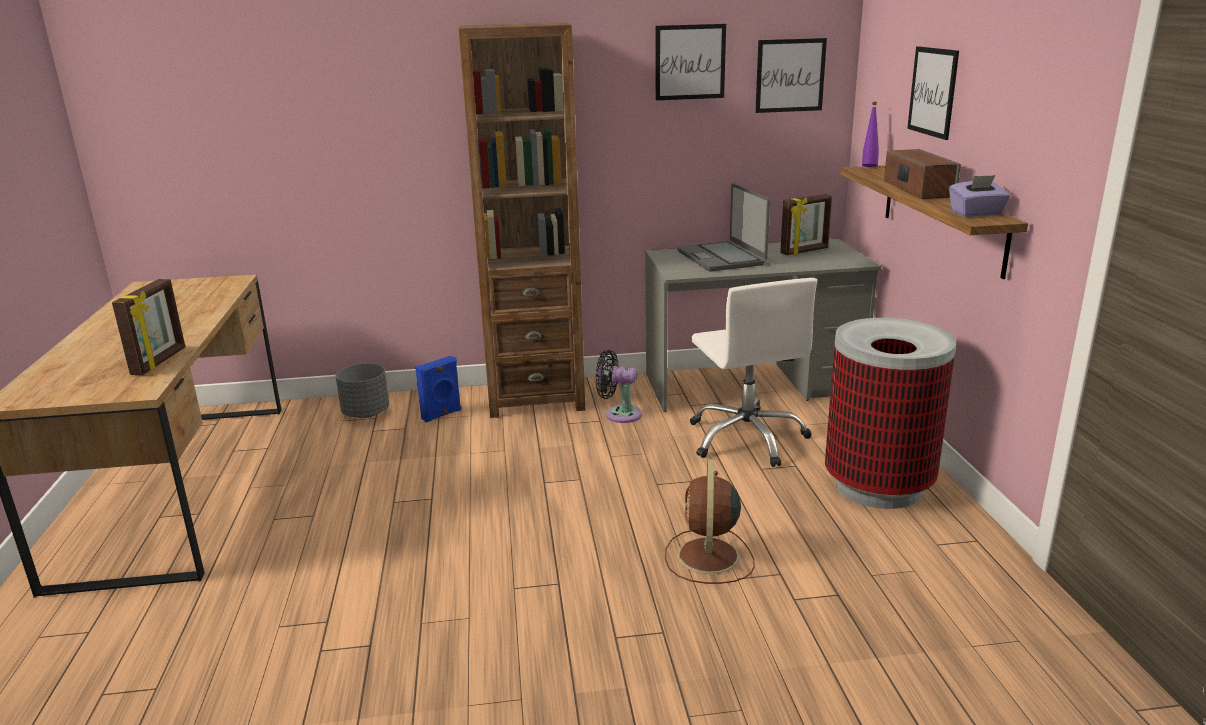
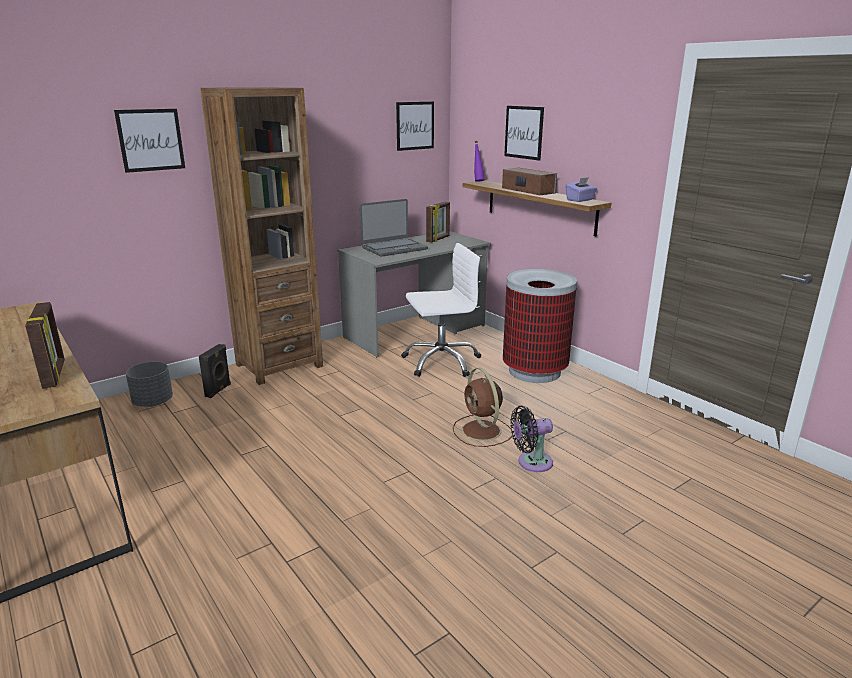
camera: 30 degrees left, 0 degrees up
blue speaker [415,356,461,422] -> black speaker [199,344,231,398]
black fan [596,350,642,423] -> black fan moved to [510,406,553,472]
picture [656,24,726,100] -> picture moved to [114,109,185,173]
laptop [677,183,770,272] -> laptop turned 75 degrees counterclockwise [360,199,428,256]
white office chair [690,278,817,467] -> white office chair turned 60 degrees counterclockwise [401,243,481,377]

